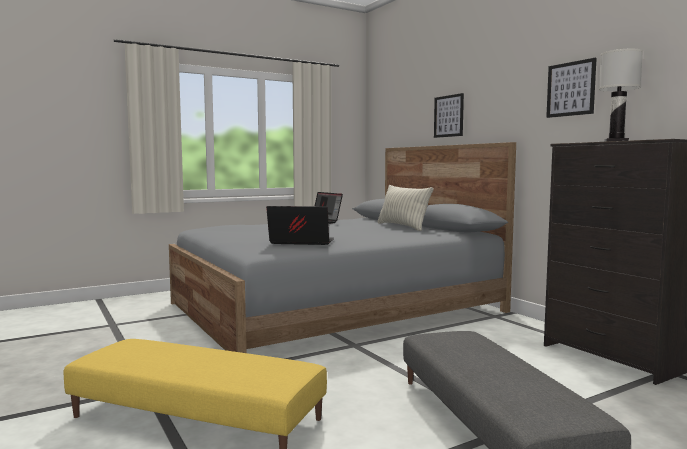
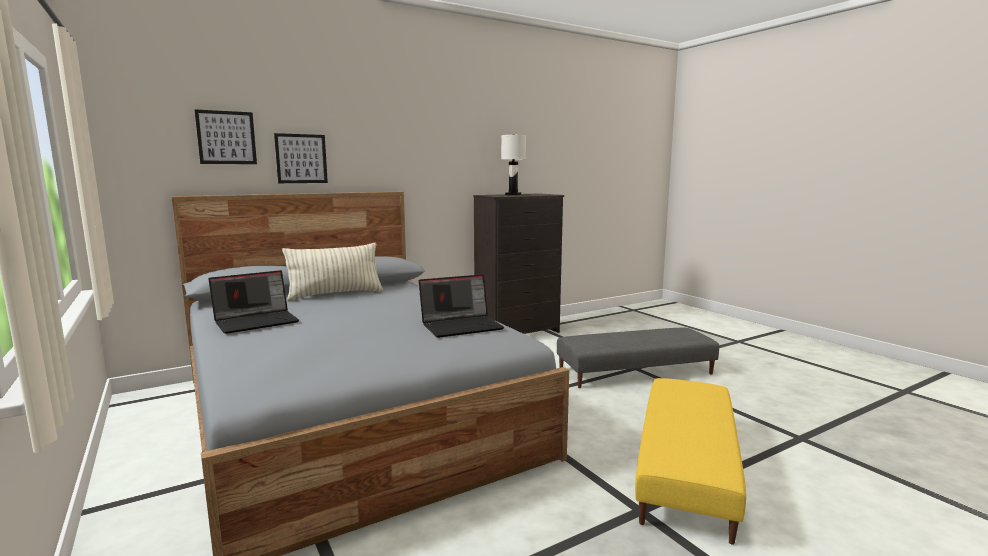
camera: 90 degrees left, 5 degrees up
laptop [266,206,334,245] -> laptop turned 120 degrees counterclockwise [419,274,504,338]
picture [546,58,597,118] -> picture moved to [195,109,257,164]

